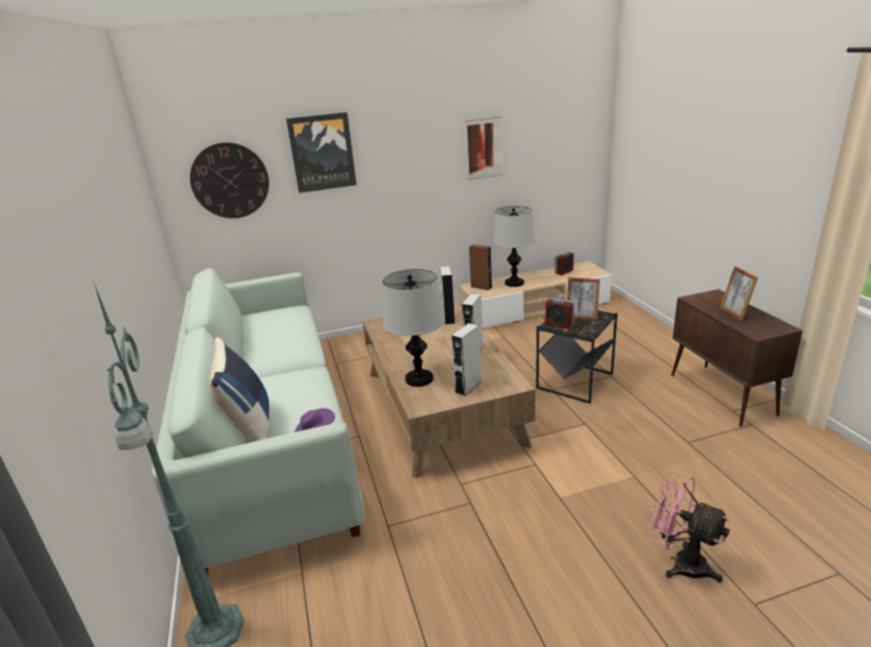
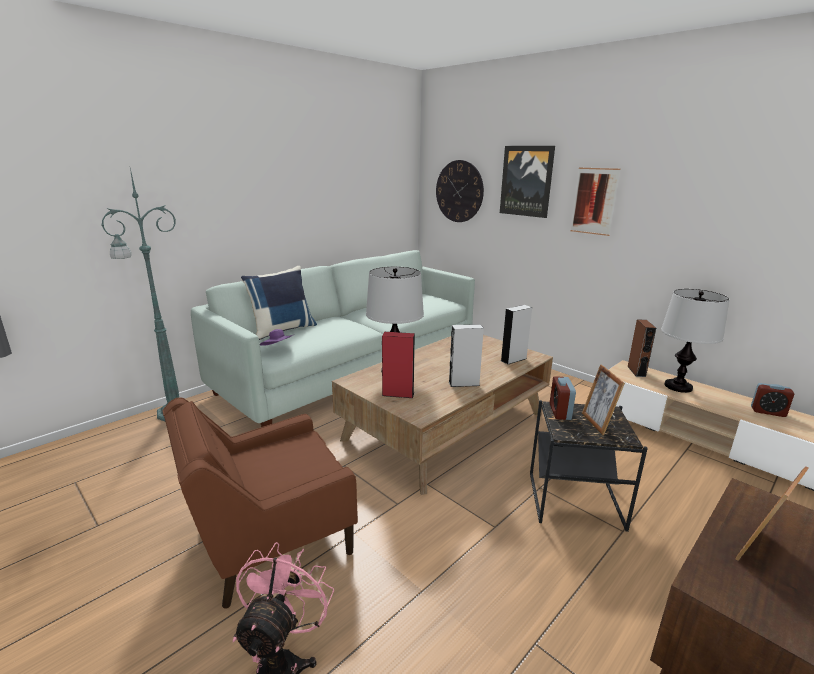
camera: 60 degrees right, 5 degrees down
grey speaker [452,323,482,396] -> red speaker [382,332,415,398]
picture [465,117,502,180] -> picture moved to [570,168,621,236]
none -> brown armchair [163,397,358,608]

